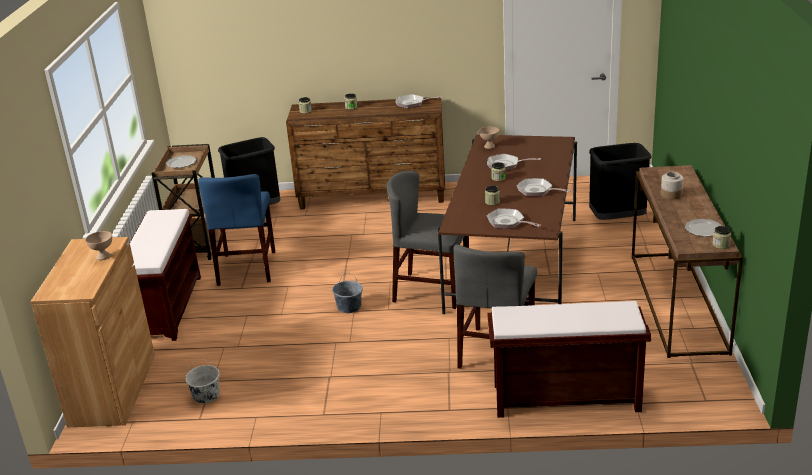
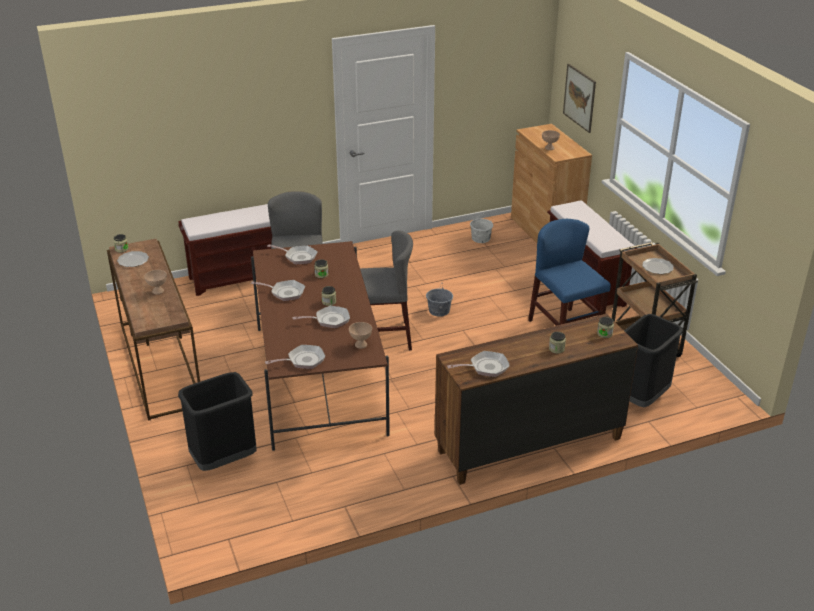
camera: 155 degrees right, 5 degrees up
jar [661,172,683,199] -> beige bowl [144,270,167,295]
none -> frying pan [265,345,325,369]
none -> picture [563,64,596,133]

